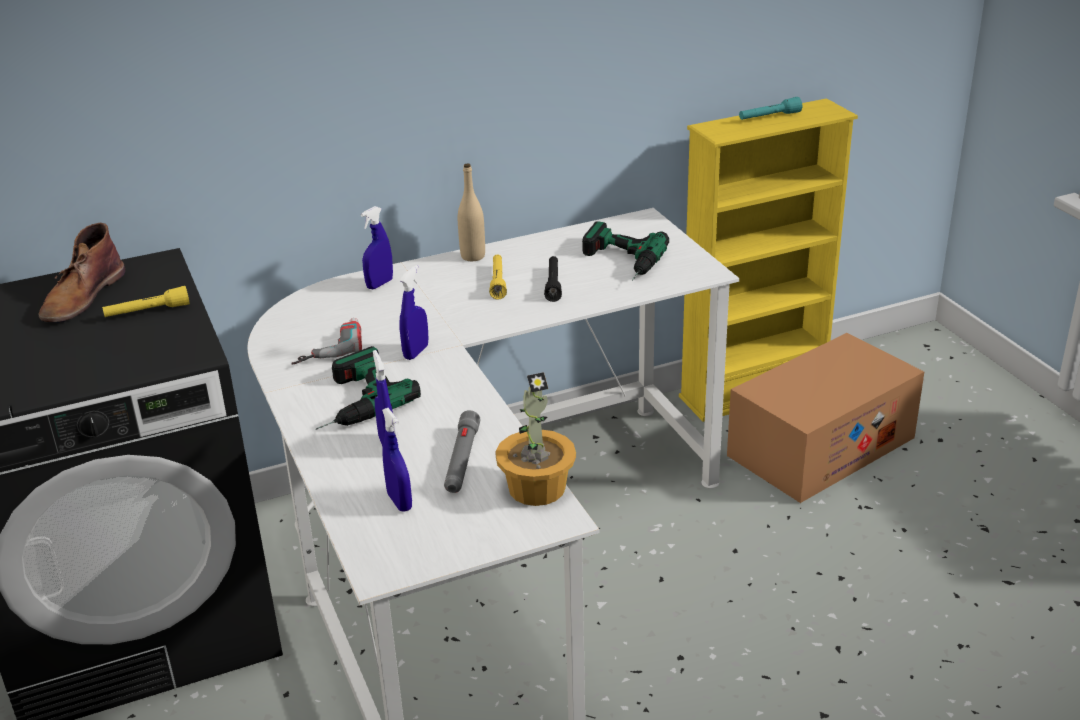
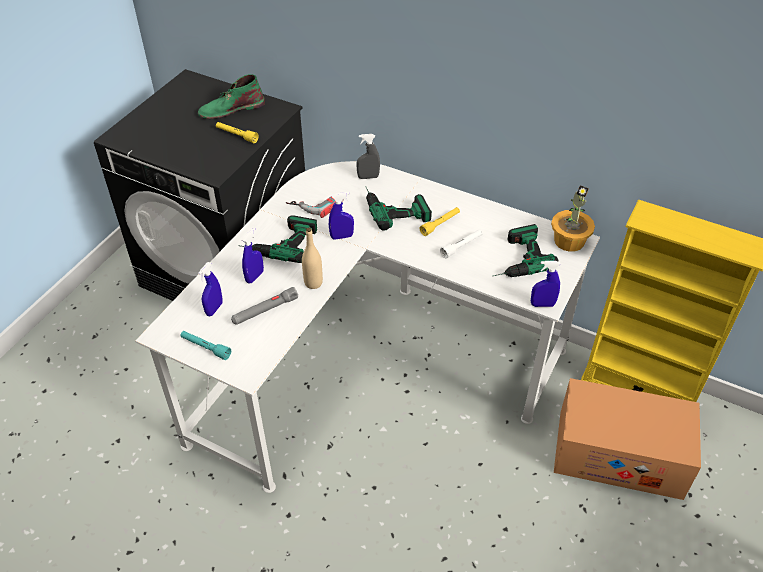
camera: 50 degrees right, 15 degrees up
brown boot [38,223,126,323] -> green boot [198,74,265,119]
blue spray bottle [361,206,393,289] -> blue spray bottle moved to [531,261,560,307]
beige bottle [458,164,485,261] -> beige bottle moved to [302,228,323,289]
potted plant [495,372,576,506] -> potted plant moved to [551,185,595,252]
black flashlight [544,256,562,302] -> white flashlight [440,229,483,258]
turquoise flashlight [739,97,802,120] -> turquoise flashlight moved to [180,331,231,360]
none -> grey spray bottle [356,134,380,179]
none -> power drill [365,186,432,231]

